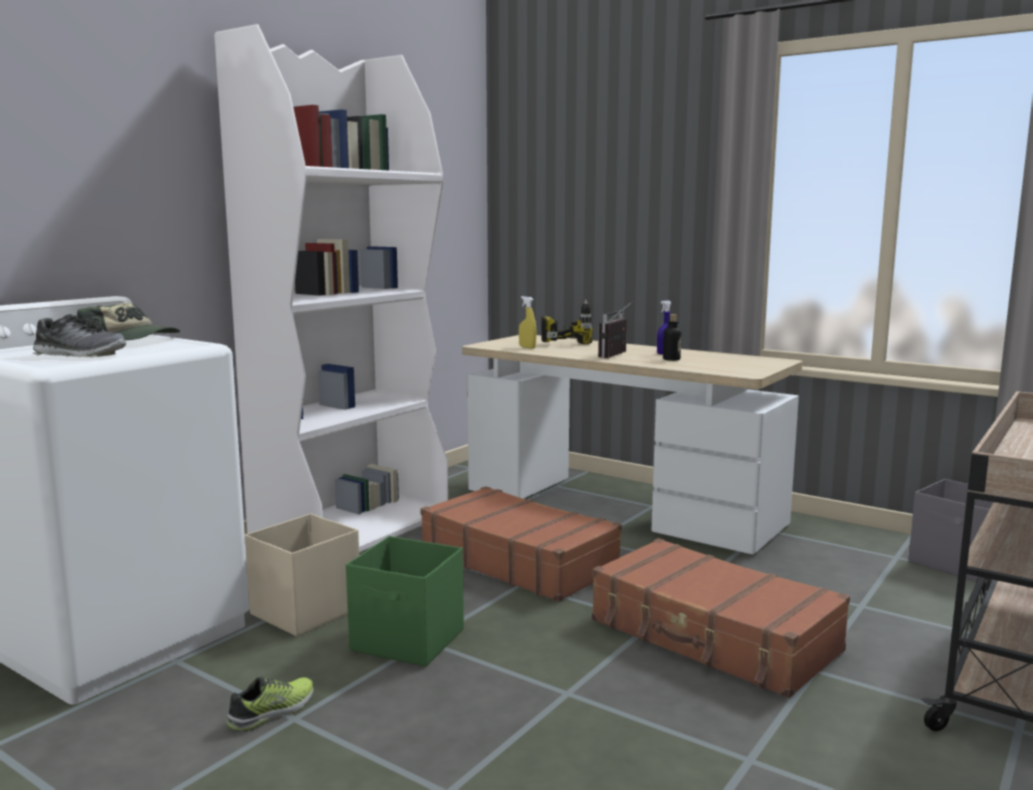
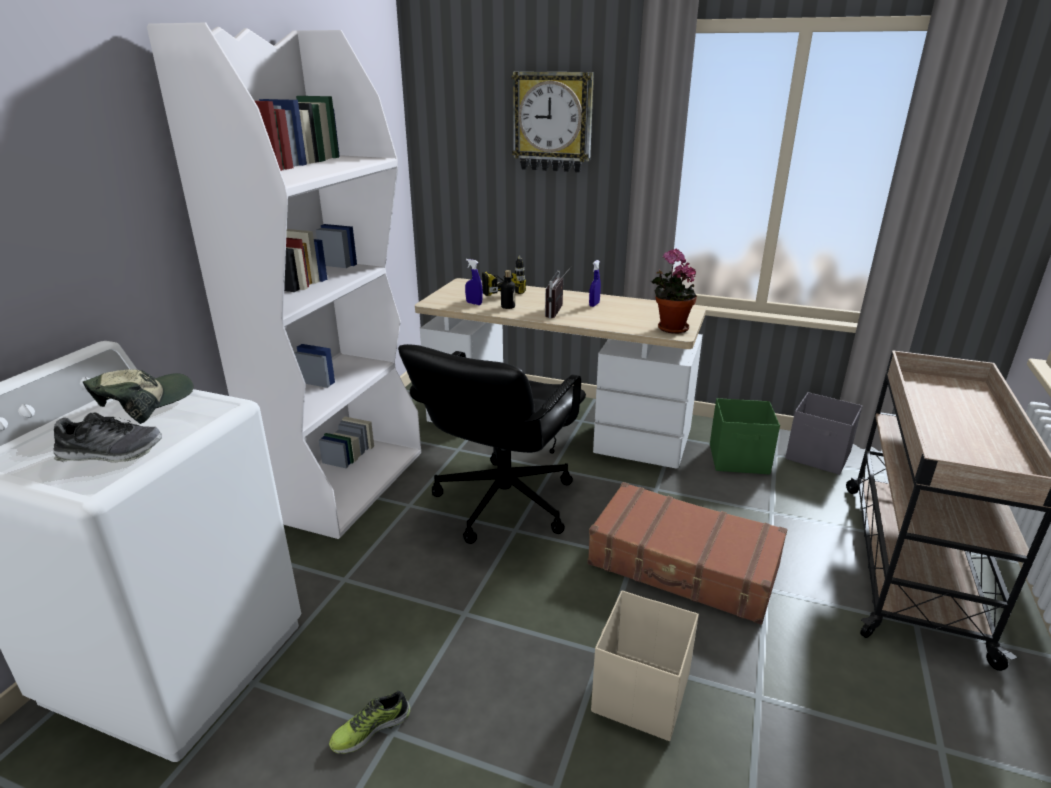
camera: 15 degrees left, 15 degrees up
cap [77,303,180,340] -> cap turned 60 degrees counterclockwise [83,369,194,424]
shoe [227,677,313,732] -> shoe turned 150 degrees counterclockwise [329,691,410,754]
beige storage box [245,514,359,637] -> beige storage box moved to [591,591,699,741]
green storage box [346,536,464,667] -> green storage box moved to [710,398,780,474]
brown suitcase [420,486,622,602] -> black office chair [398,344,586,544]
yellow spray bottle [519,296,537,349] -> blue spray bottle [465,259,483,305]
bottle [663,314,682,361] -> bottle moved to [501,270,515,309]
none -> wall clock [511,71,594,173]
none -> potted plant [651,249,697,334]

